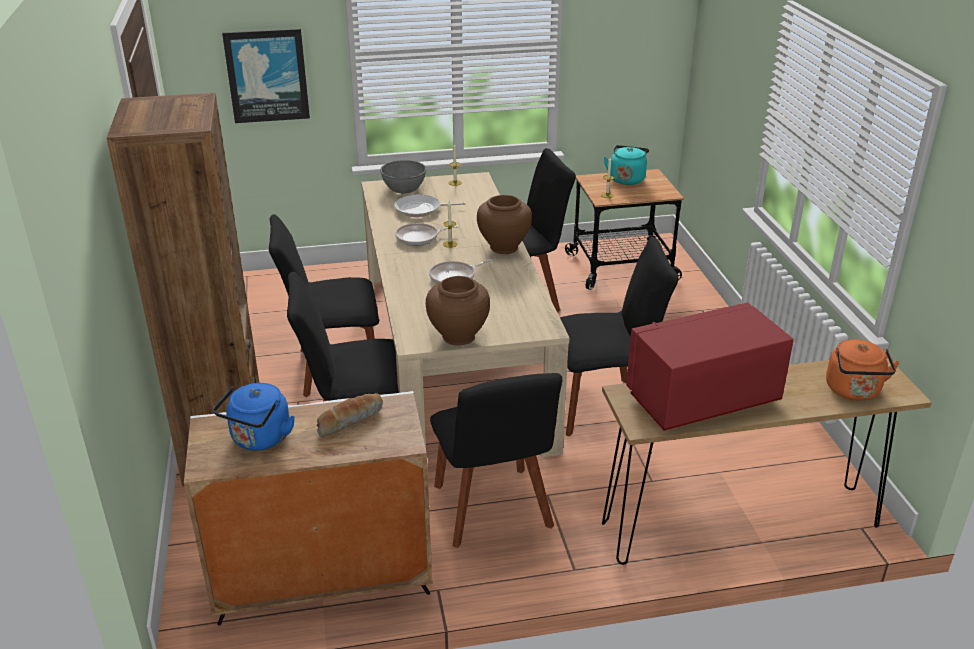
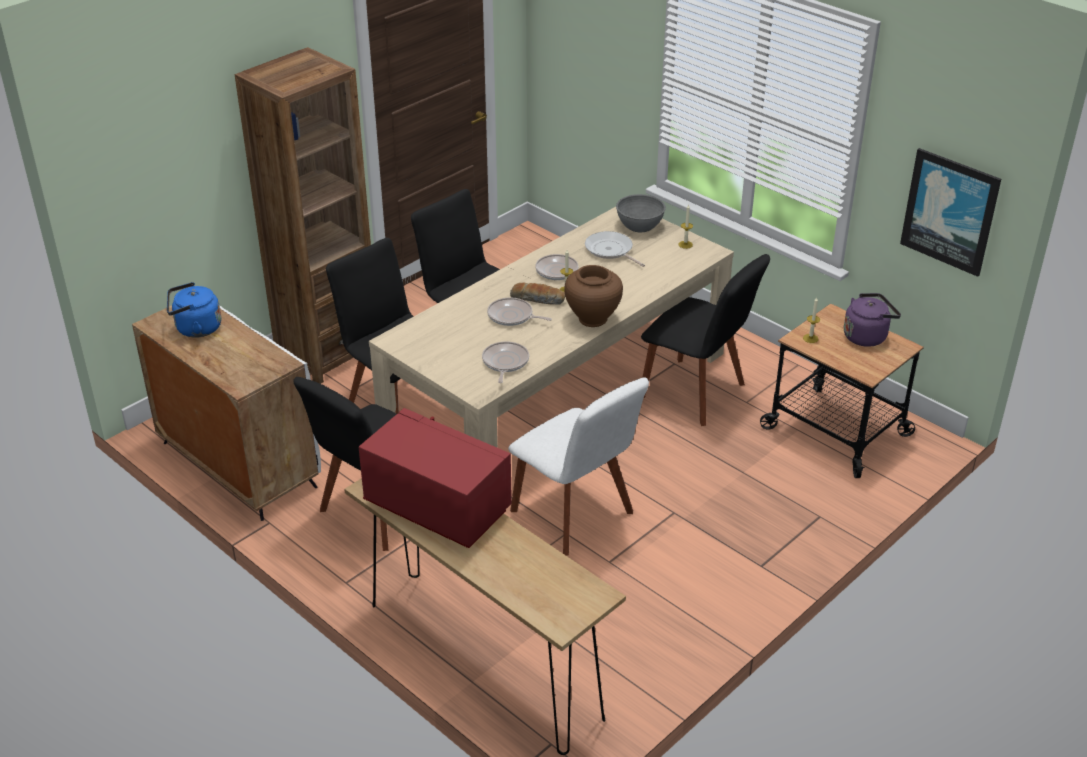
camera: 55 degrees right, 5 degrees up
picture [222,29,310,123] -> picture moved to [900,148,1001,277]
bread [316,393,383,437] -> bread moved to [510,283,565,305]
brown vase [426,276,490,345] -> none
black chair [560,237,679,436] -> white chair [508,377,649,556]
turquoise kettle [604,145,649,185] -> purple kettle [844,293,901,347]
orange kettle [826,339,900,401] -> none
none -> frying pan [482,342,529,383]

